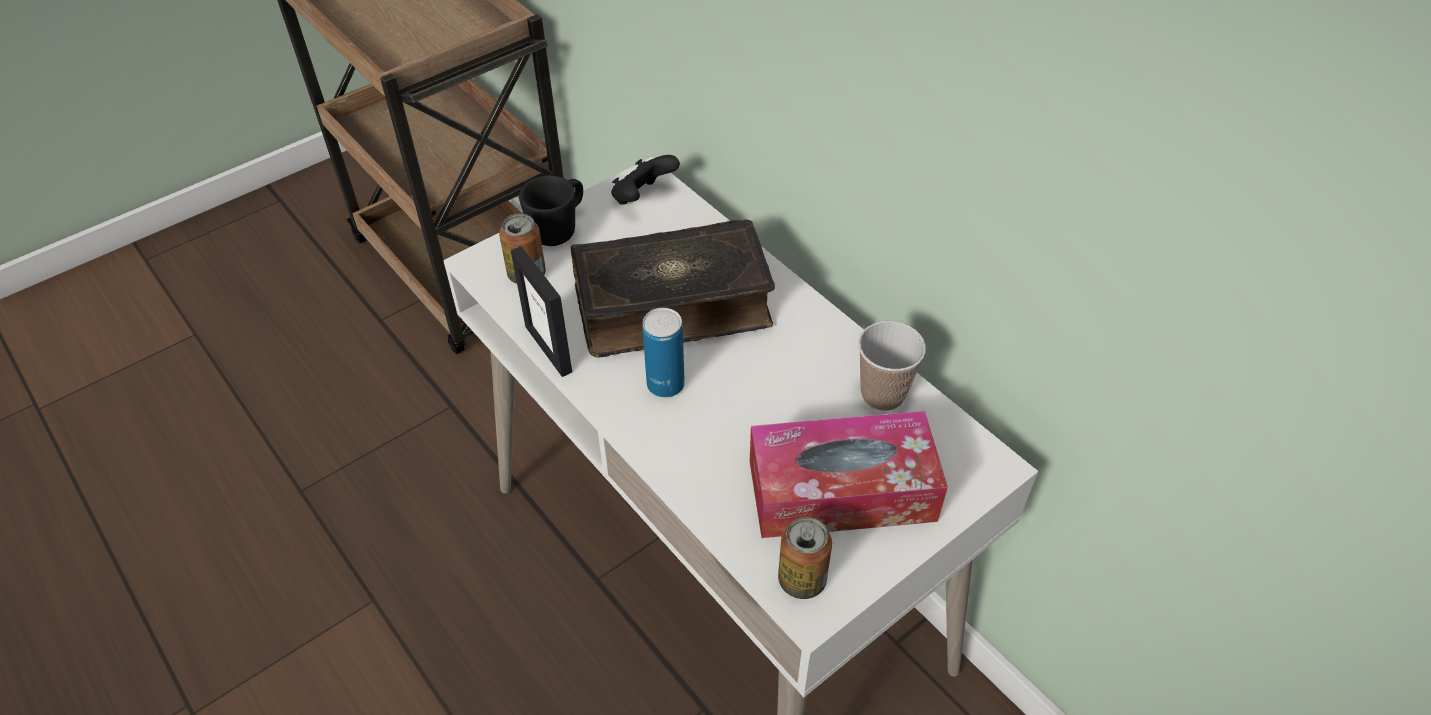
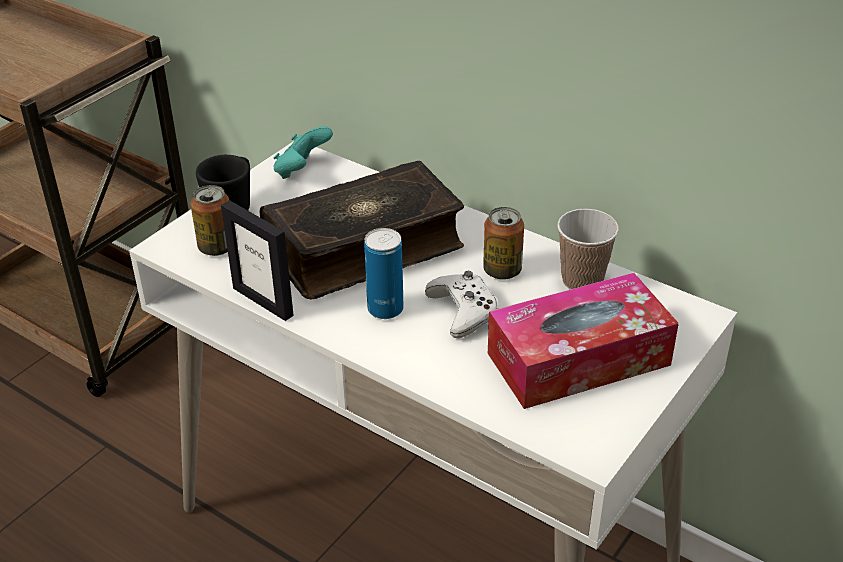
camera: 15 degrees left, 10 degrees down
black game controller [611,155,680,205] -> turquoise game controller [273,126,333,179]
can [778,517,832,599] -> can moved to [483,207,524,280]
none -> white game controller [425,271,499,338]

